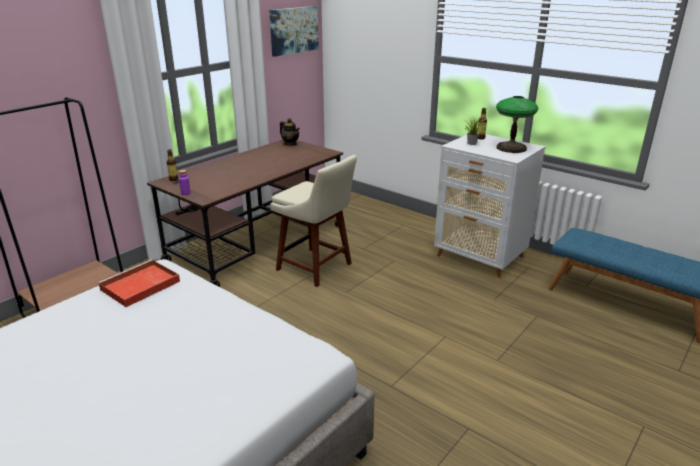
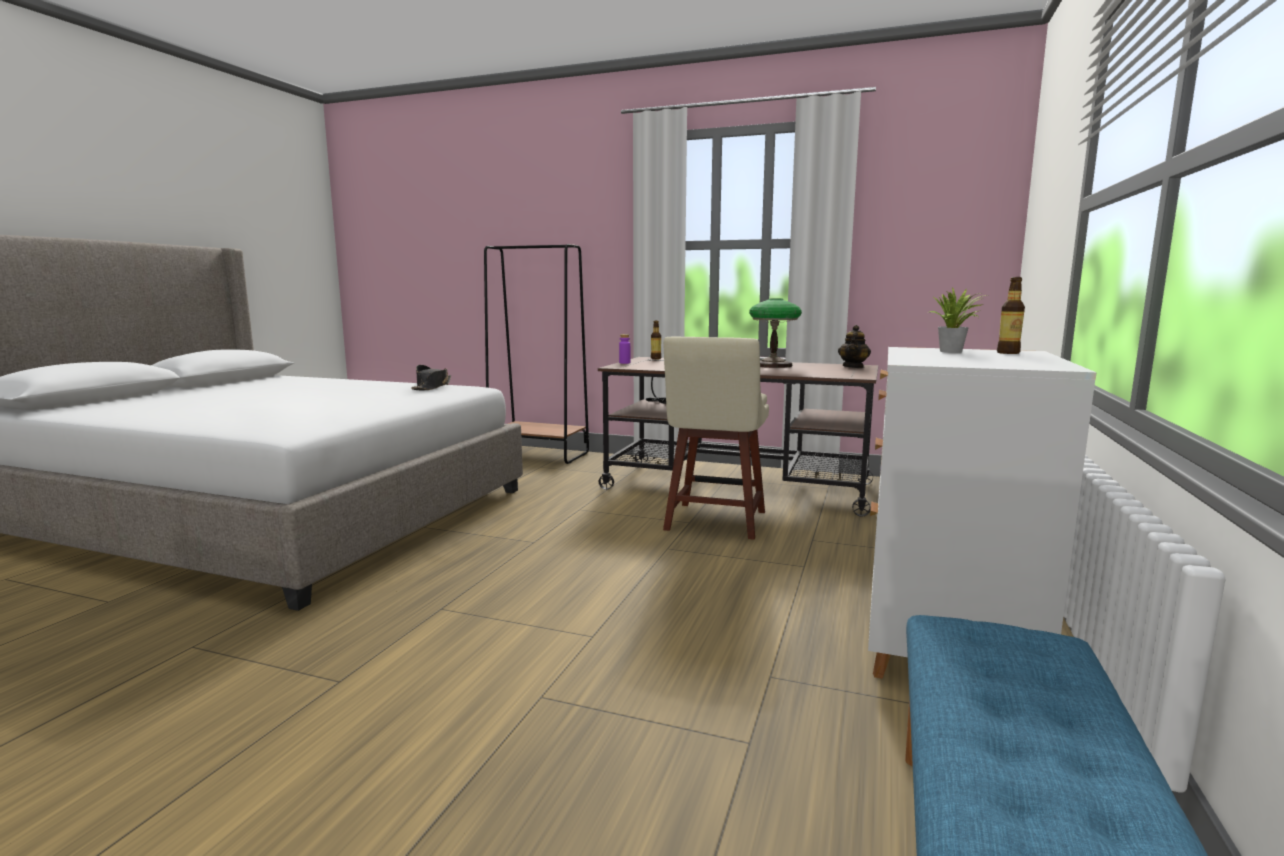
camera: 70 degrees right, 15 degrees down
red tray [98,259,180,307] -> black hat [411,365,451,390]
picture [269,6,319,57] -> none
table lamp [496,96,538,153] -> table lamp moved to [749,298,802,368]

